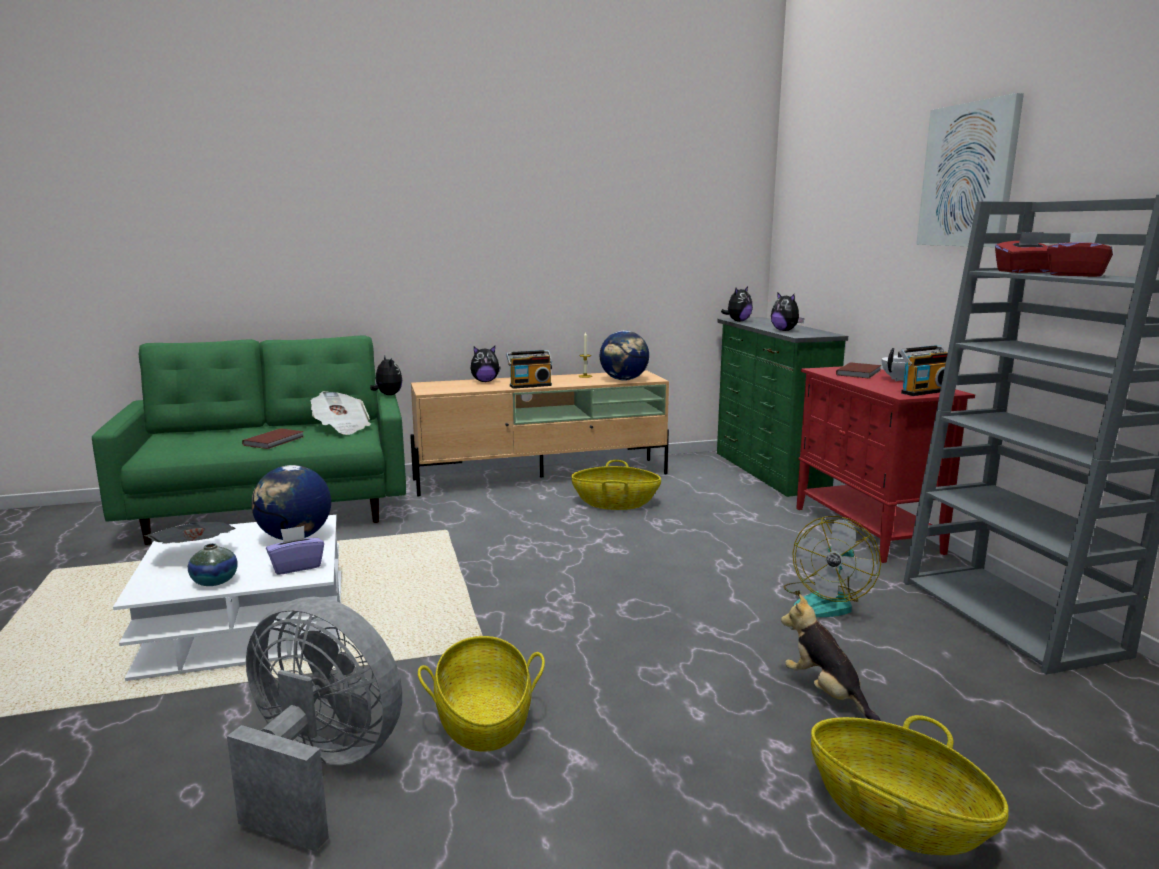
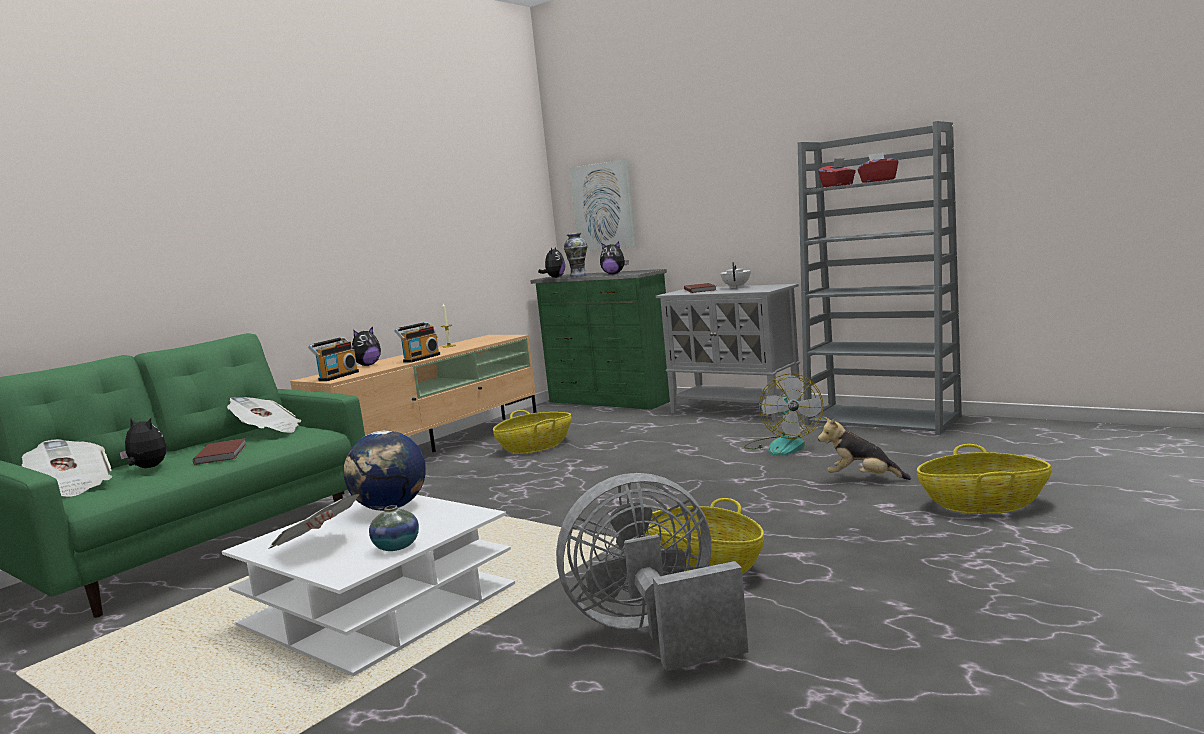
camera: 35 degrees left, 5 degrees down
purple tissue box [266,526,324,575] -> none
plush toy [370,356,402,395] -> plush toy moved to [119,418,166,468]
globe [600,330,649,381] -> none
red cabinet [796,366,975,563] -> grey cabinet [656,284,801,421]
radio [899,345,948,396] -> radio moved to [308,337,359,381]
picture [916,93,1024,247] -> picture moved to [569,159,637,251]
none -> newspaper [22,439,112,497]
none -> vase [564,233,588,277]

